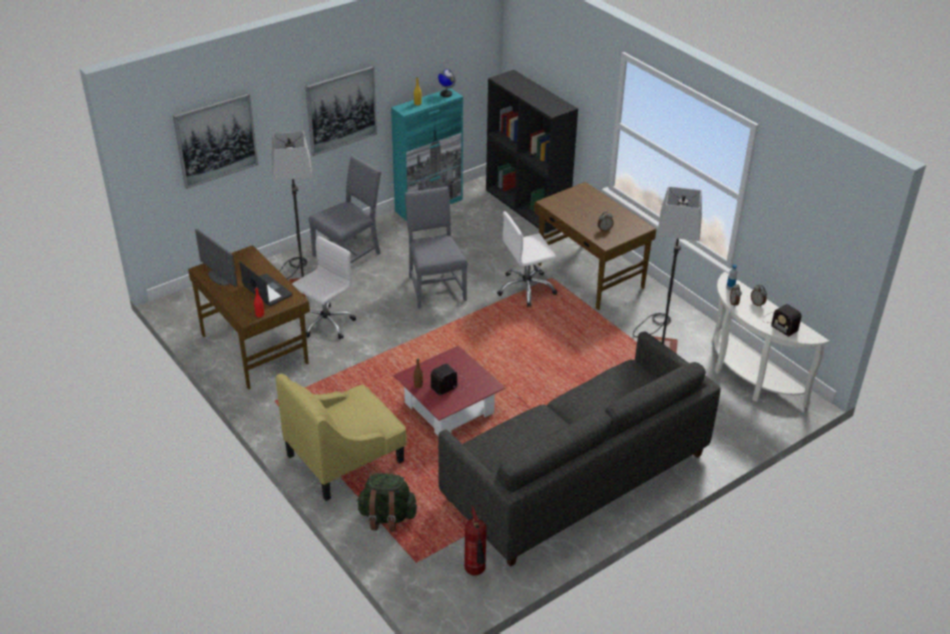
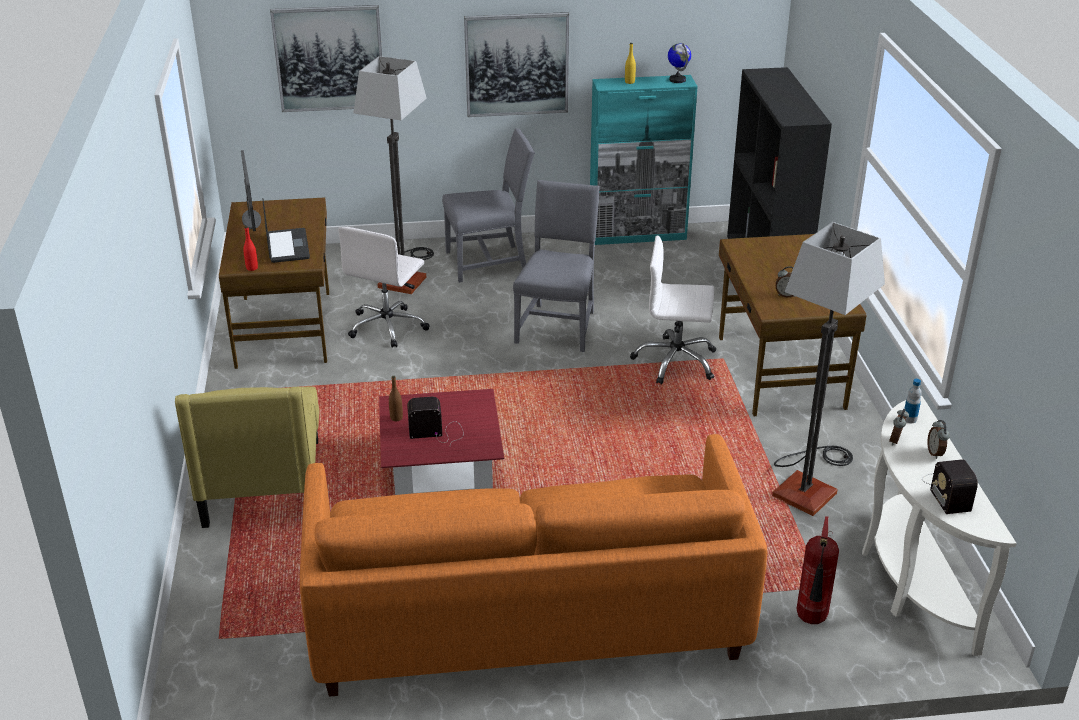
camera: 30 degrees right, 5 degrees down
yellow armchair [276,374,407,501] -> yellow armchair turned 90 degrees counterclockwise [175,386,319,528]
white office chair [292,236,356,340] -> white office chair turned 135 degrees clockwise [338,227,430,348]
green backpack [356,473,417,532] -> none
grey sofa [438,331,721,567] -> orange sofa [300,434,767,697]
fire extinguisher [465,506,486,575] -> fire extinguisher moved to [797,516,839,624]

